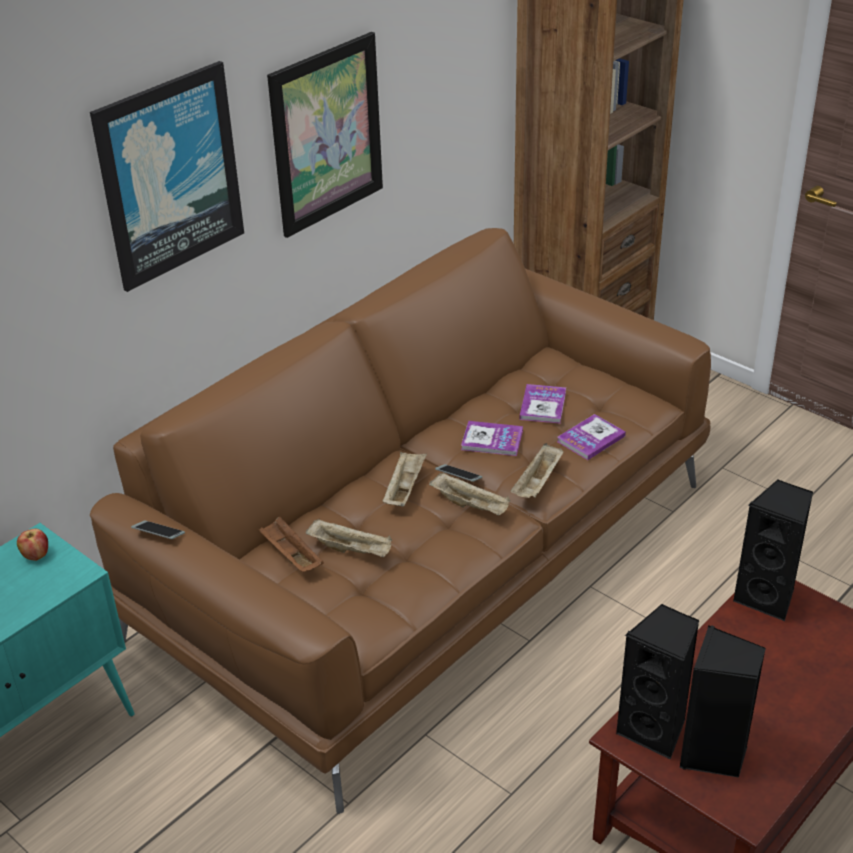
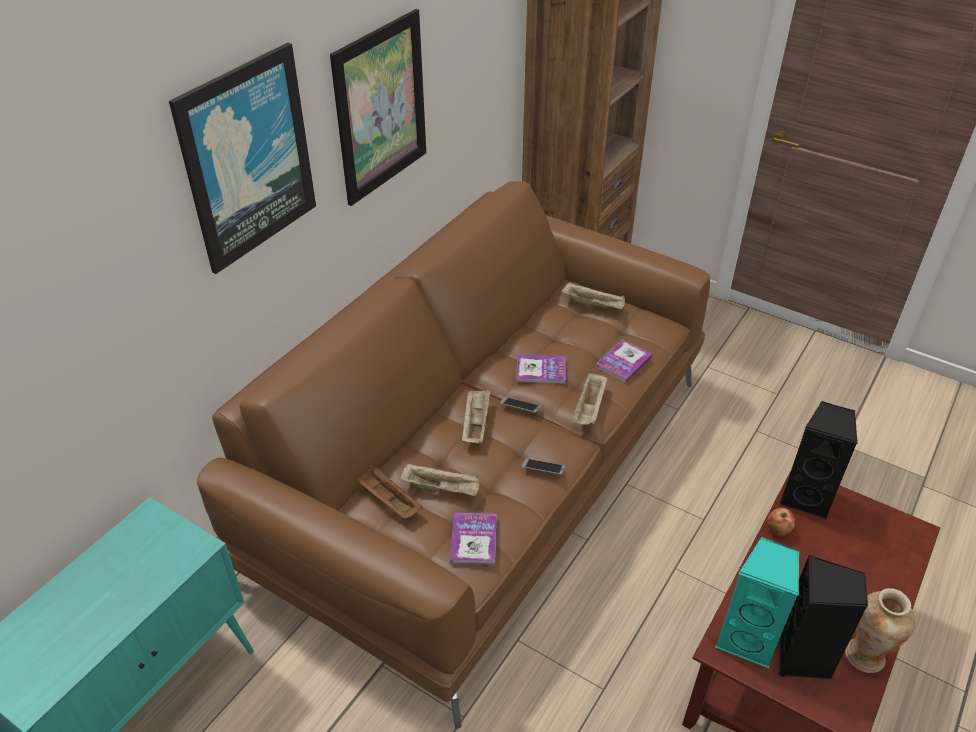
camera: 10 degrees left, 5 degrees up
apple [17,528,48,561] -> apple moved to [768,508,795,535]
phone [131,521,185,539] -> phone moved to [522,459,565,475]
beige tray [429,472,510,516] -> beige tray moved to [561,282,625,310]
book [520,384,566,424] -> book moved to [450,513,497,565]
black speaker [616,604,699,760] -> turquoise speaker [715,537,799,668]
none -> vase [845,588,916,673]

